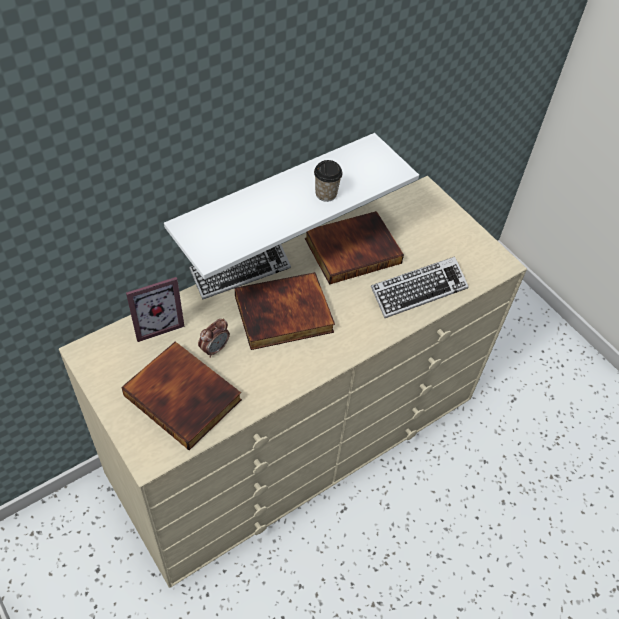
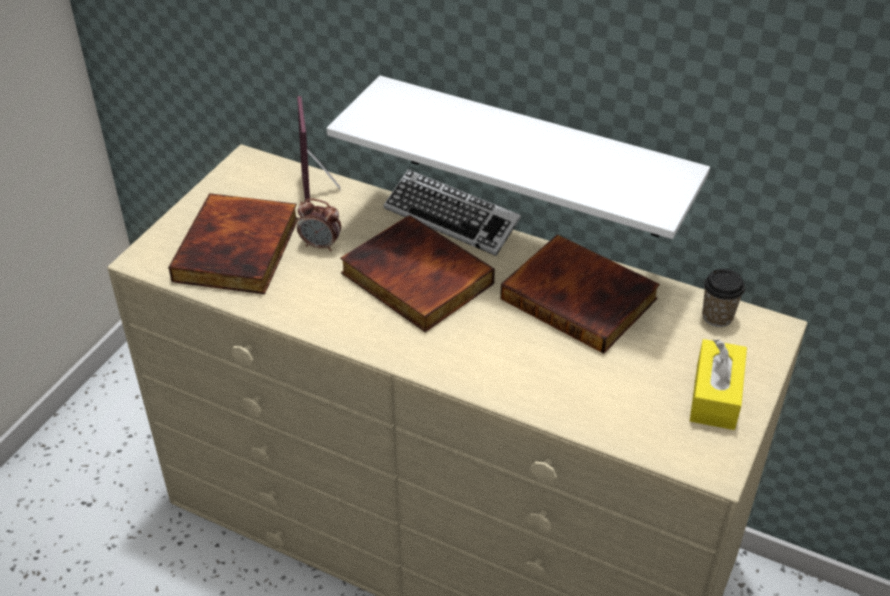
camera: 65 degrees right, 10 degrees down
picture frame [126,277,184,342] -> picture frame turned 45 degrees clockwise [297,96,341,202]
cup [314,160,343,202] -> cup moved to [702,269,745,327]
keyboard [371,256,469,318] -> none
none -> yellow tissue box [690,339,747,430]

